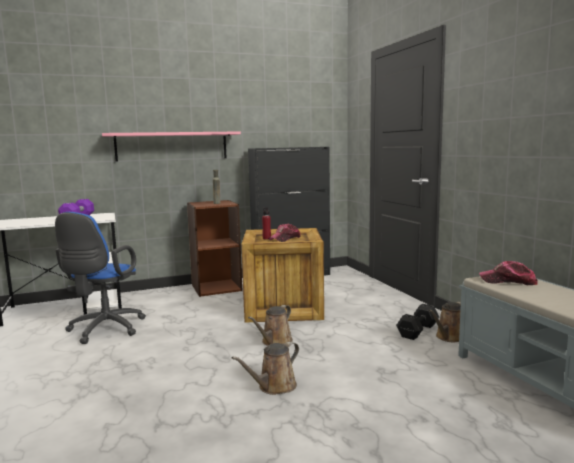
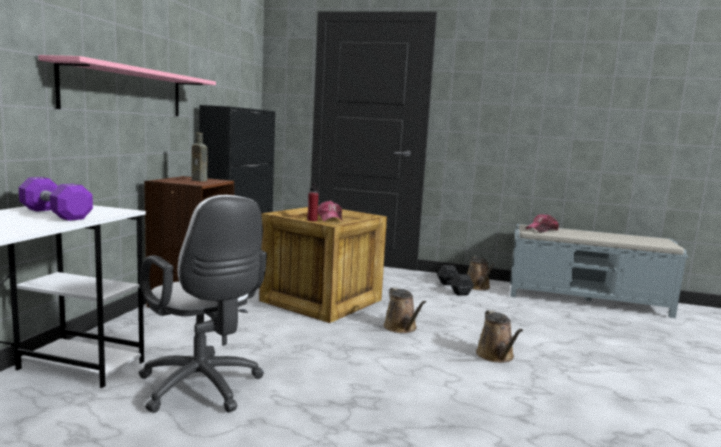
camera: 55 degrees left, 0 degrees up
blue office chair [55,212,146,344] -> white office chair [138,195,267,413]

